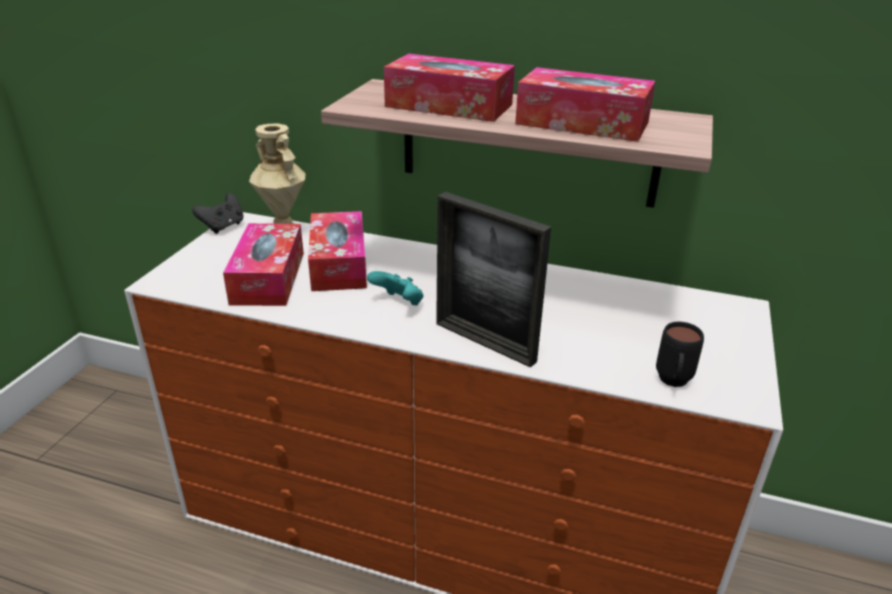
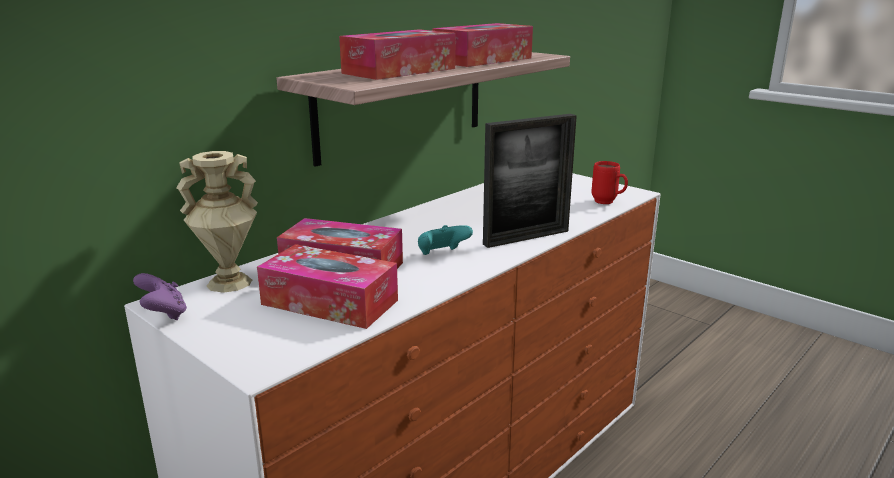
camera: 65 degrees left, 10 degrees down
black game controller [192,193,244,234] -> purple game controller [133,273,187,320]
black mug [656,322,704,387] -> red mug [592,161,628,204]

